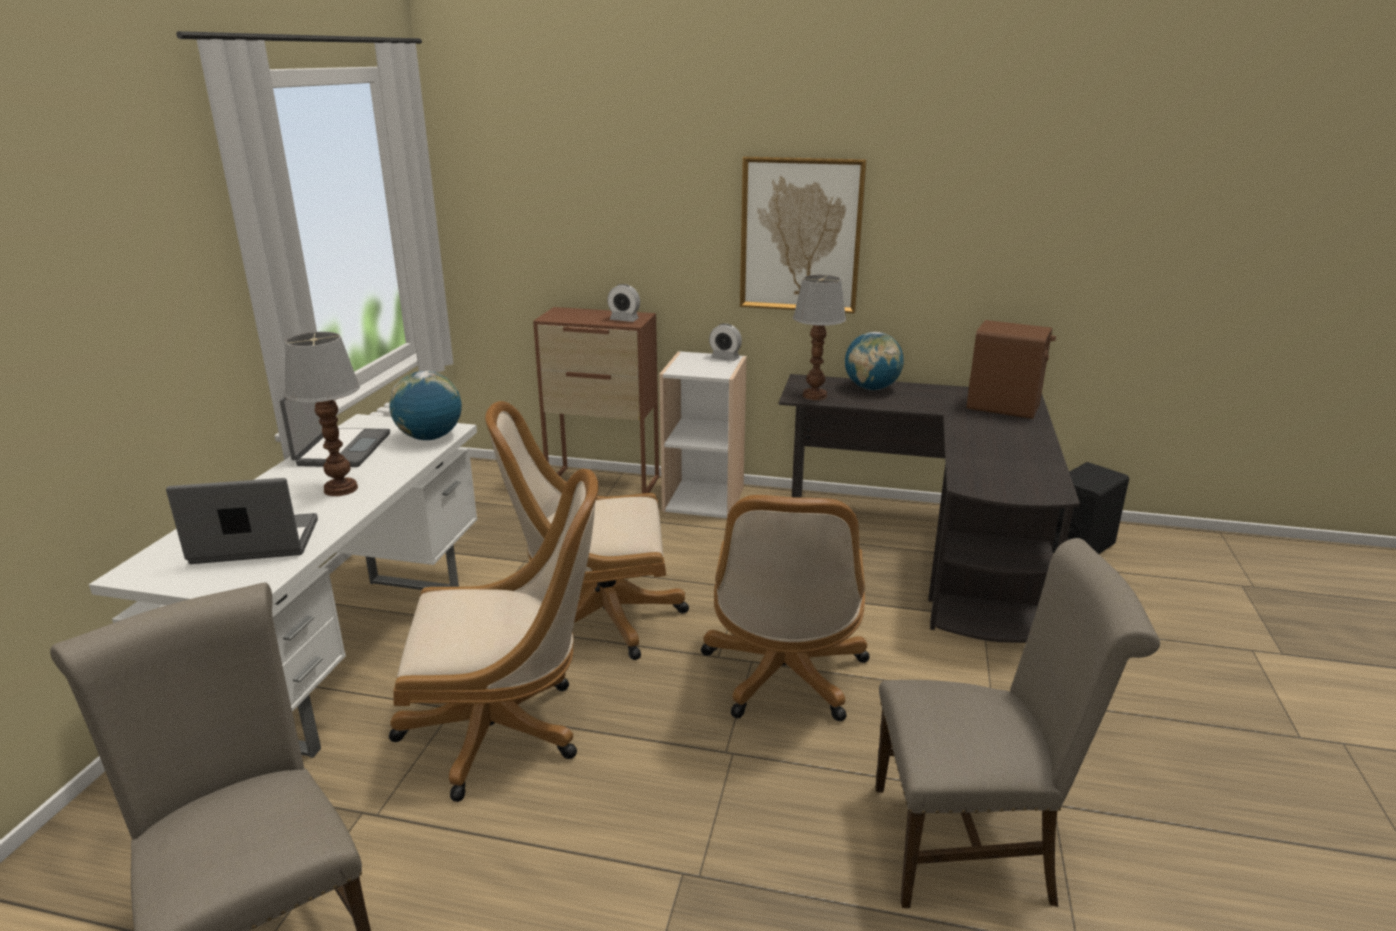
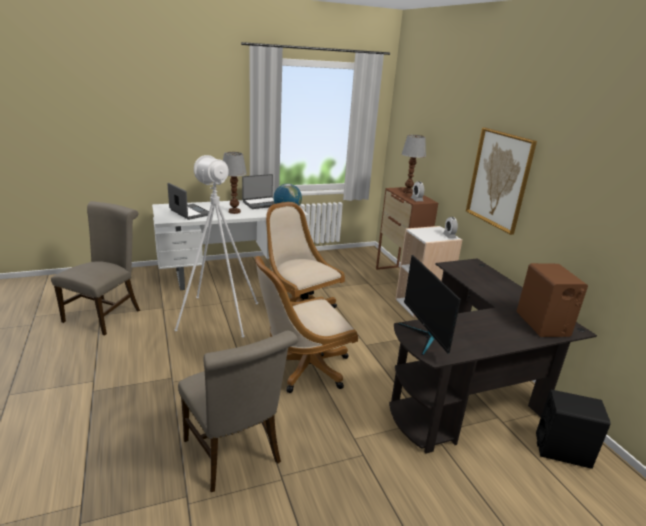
camera: 55 degrees right, 0 degrees up
office chair [389,469,599,802] -> white floor lamp [175,155,258,338]
table lamp [793,275,846,400] -> table lamp moved to [401,135,426,194]
globe [845,332,904,390] -> none
none -> monitor [398,255,461,355]

